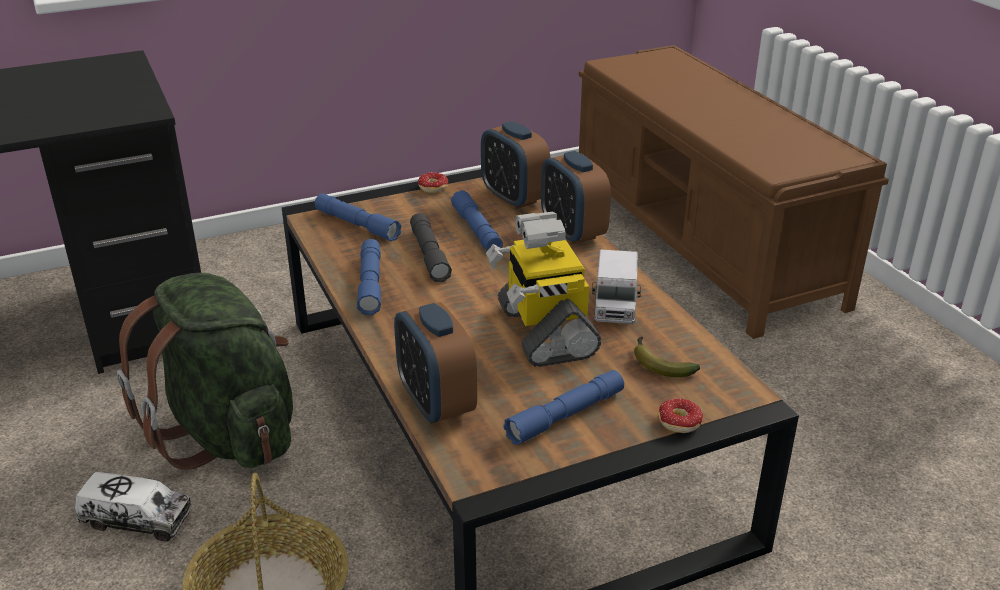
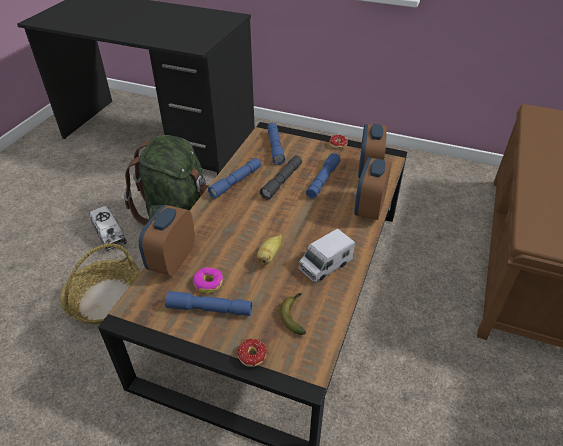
camera: 45 degrees right, 10 degrees up
toy robot [486,212,601,367] -> banana [257,234,282,265]
none -> donut [193,267,223,293]

